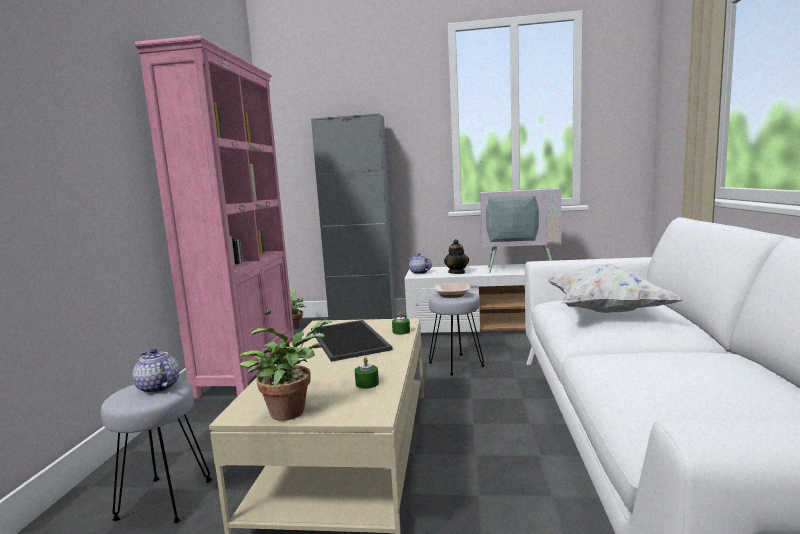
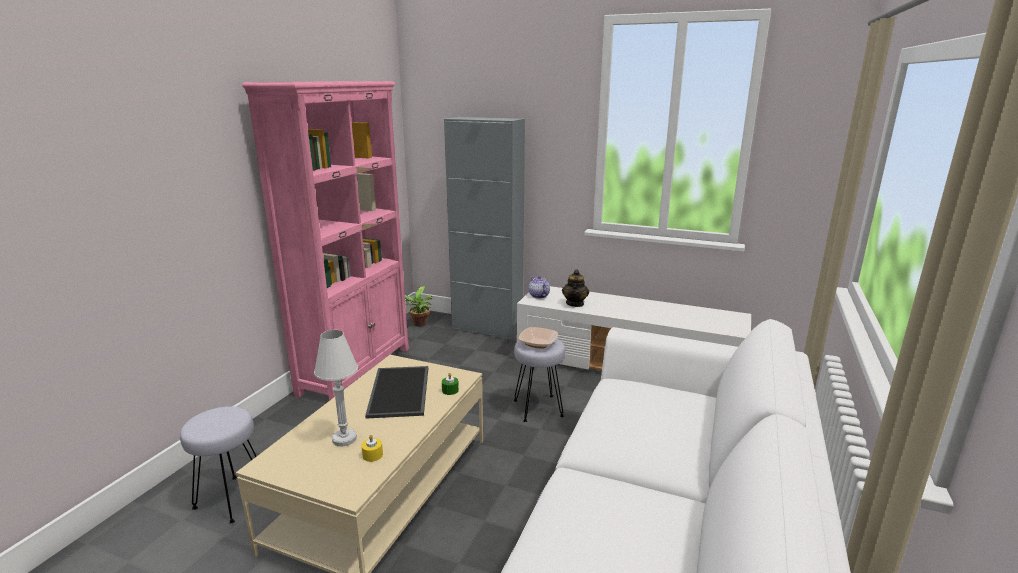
camera: 15 degrees right, 10 degrees up
teapot [133,349,179,394] -> none
potted plant [239,320,333,421] -> none
green candle [355,357,379,389] -> yellow candle [361,435,383,462]
television [480,161,562,273] -> none
white pillow [547,263,683,313] -> none
none -> white table lamp [314,330,358,446]

